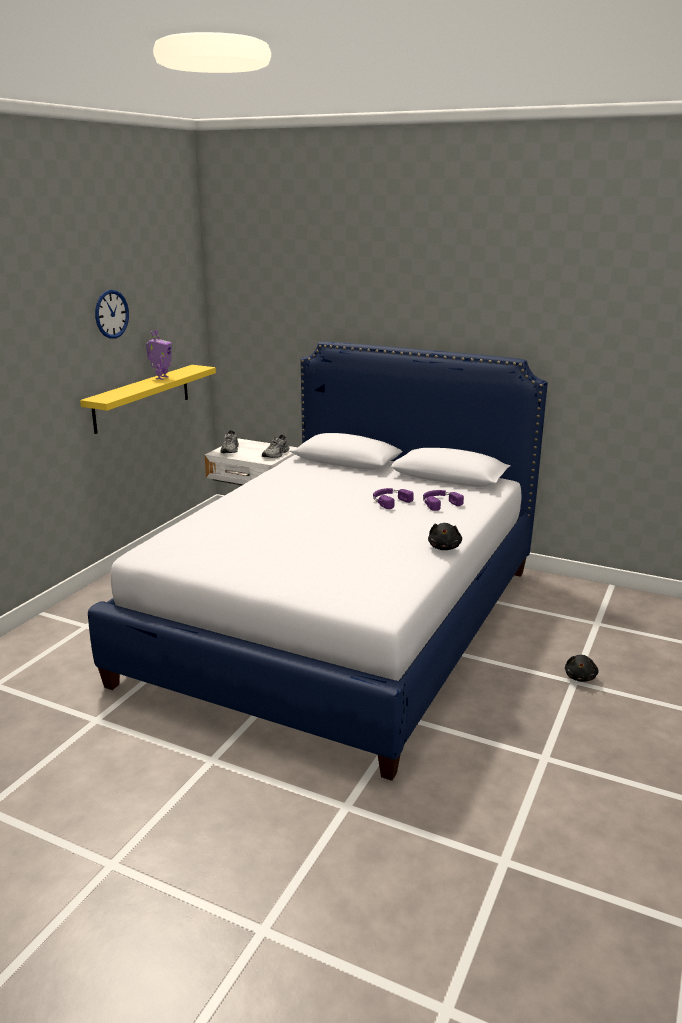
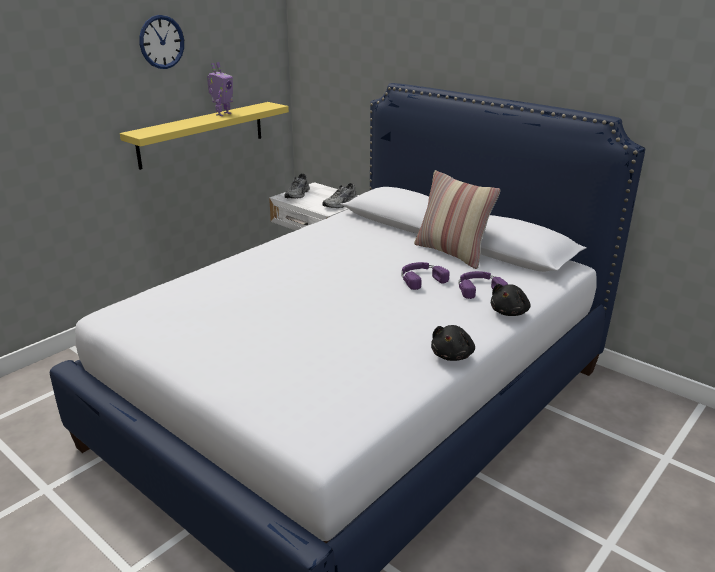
camera: 15 degrees right, 5 degrees up
black plush toy [565,655,599,682] -> black plush toy moved to [491,284,530,316]
none -> pillow [414,170,501,269]

